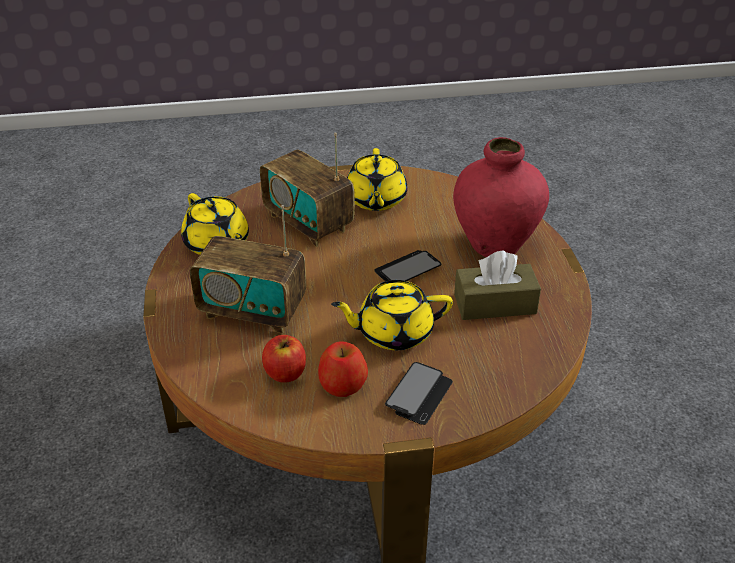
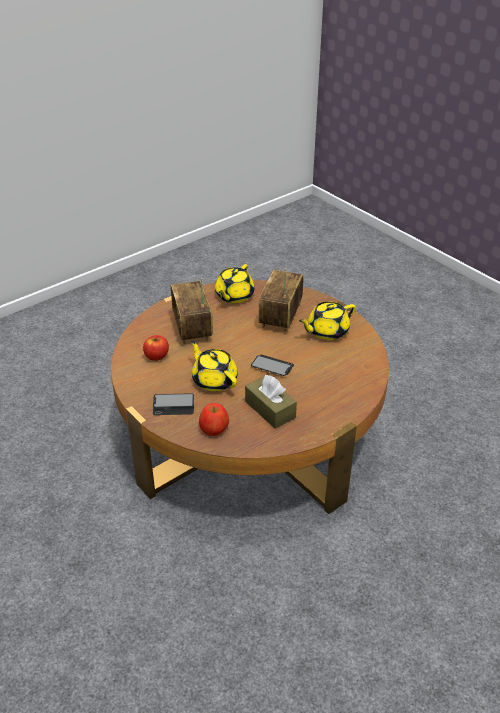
camera: 60 degrees right, 0 degrees up
apple [318,341,368,397] -> apple moved to [199,403,229,436]
red vase [453,137,549,257] -> none

